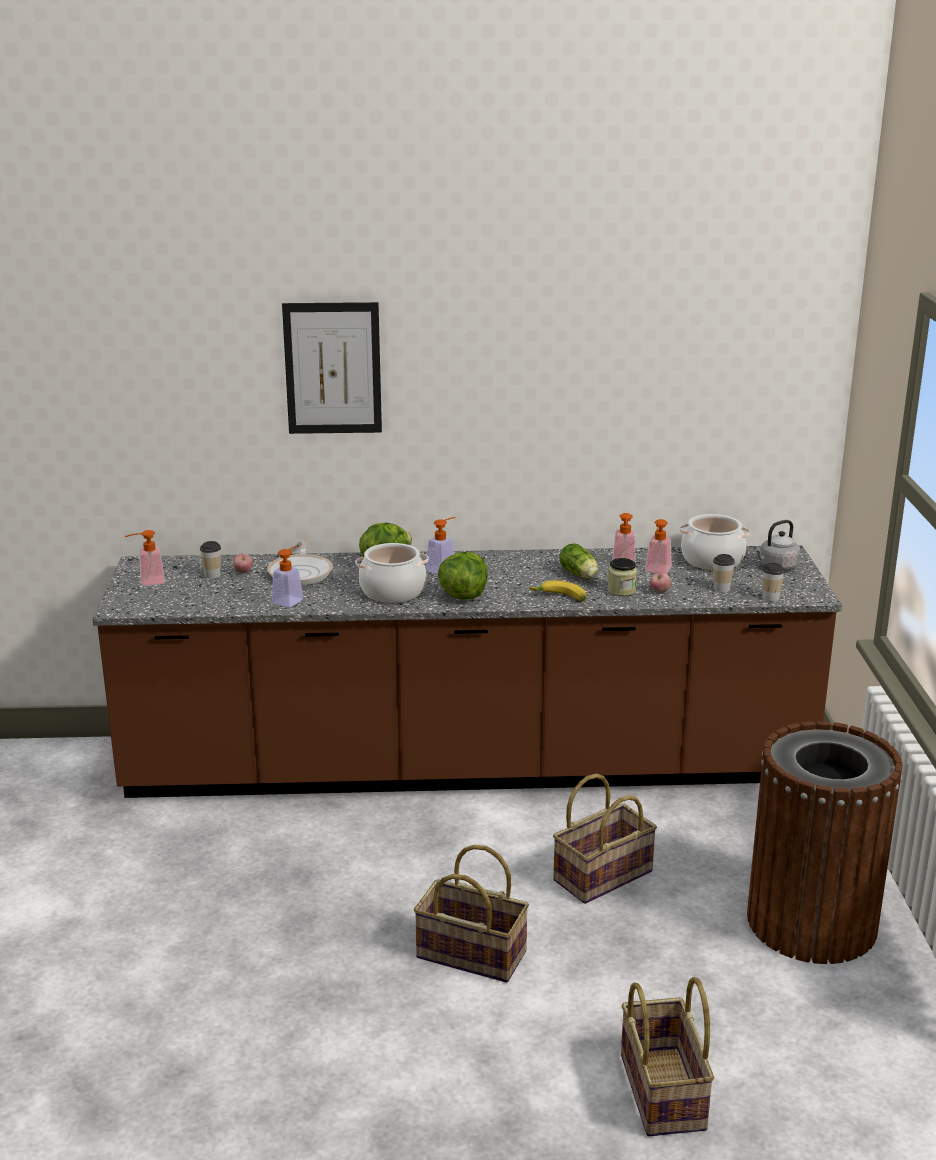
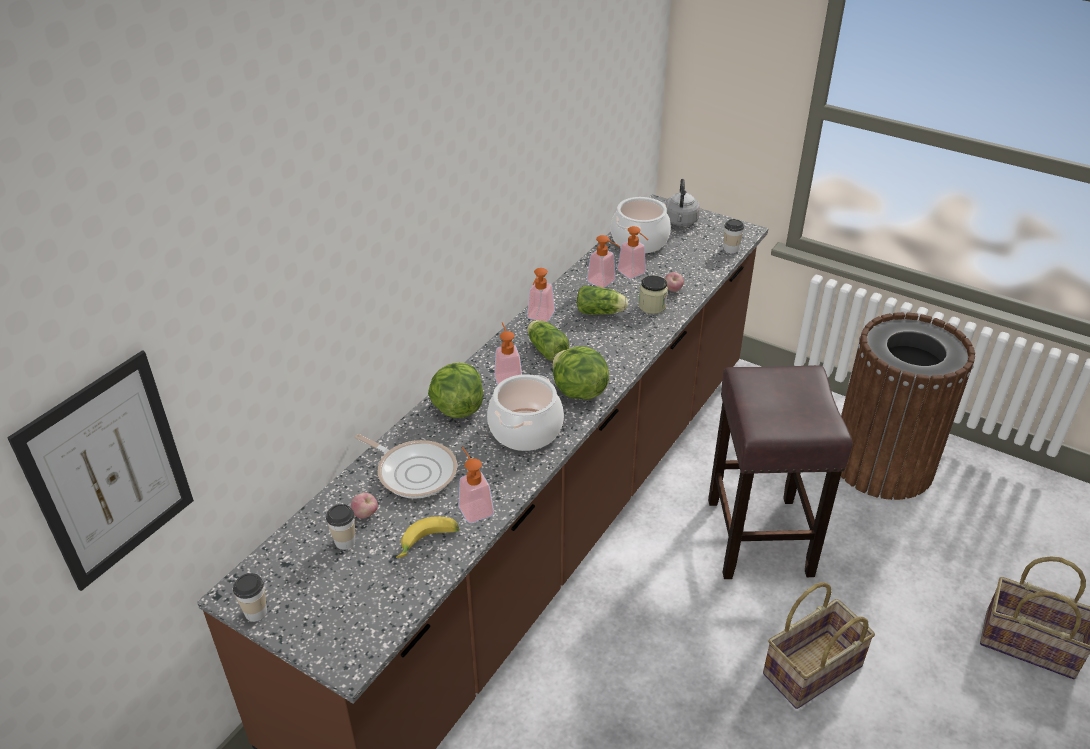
camera: 55 degrees left, 15 degrees up
soap dispenser [125,530,165,586] -> soap dispenser moved to [527,268,555,322]
picture [282,302,382,434] -> picture moved to [7,350,194,591]
banana [529,581,587,602] -> banana moved to [396,516,459,558]
basket [553,774,657,904] -> brown stool [708,365,853,579]
cup [713,554,735,592] -> cup moved to [233,573,267,622]
none -> lettuce [527,320,569,361]

